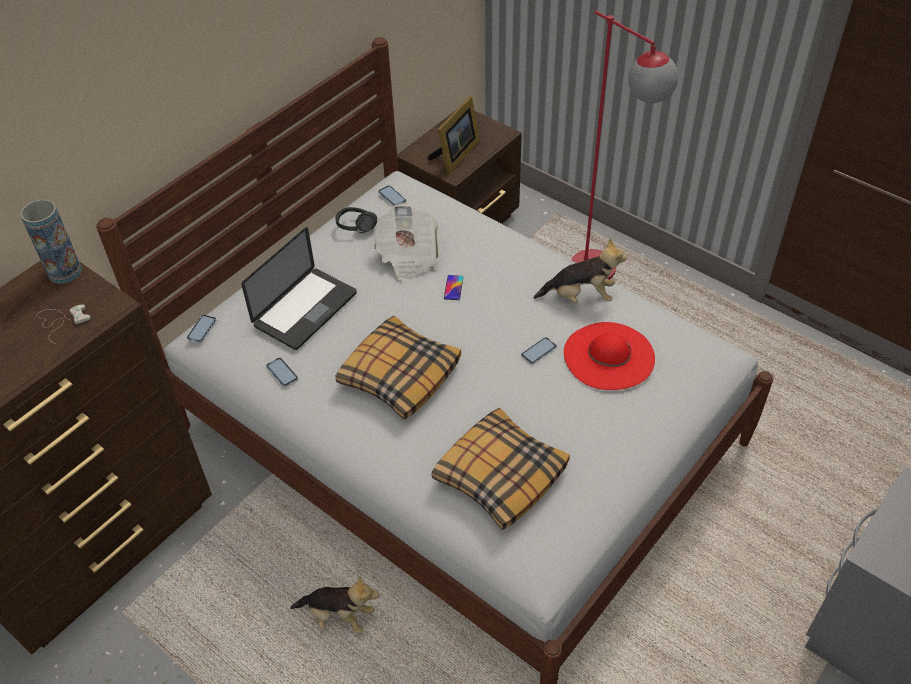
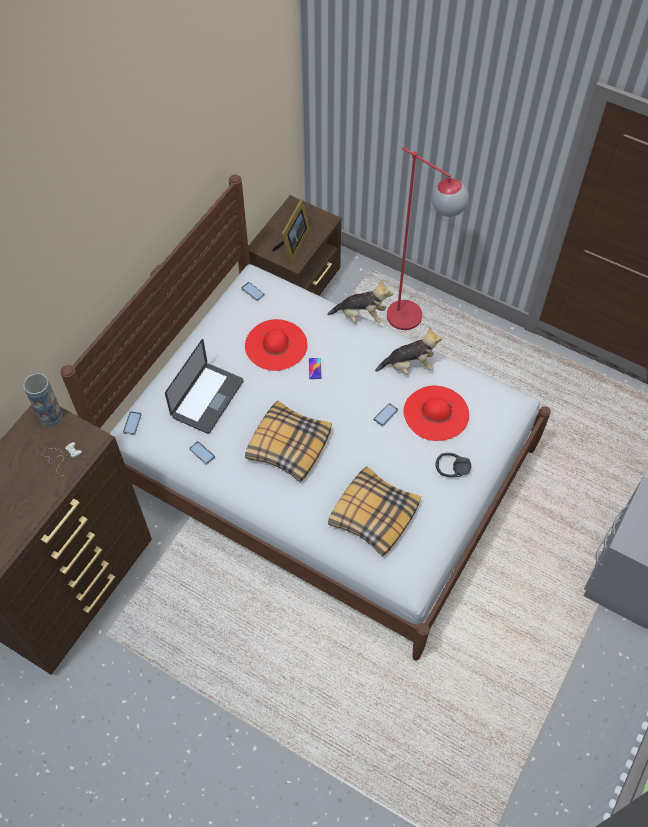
camera: 10 degrees left, 10 degrees up
plush toy [290,575,380,634] -> plush toy moved to [327,280,393,323]
black headphones [335,207,377,233] -> black headphones moved to [435,453,471,477]
newspaper [374,203,440,282] -> red hat [245,319,308,371]

